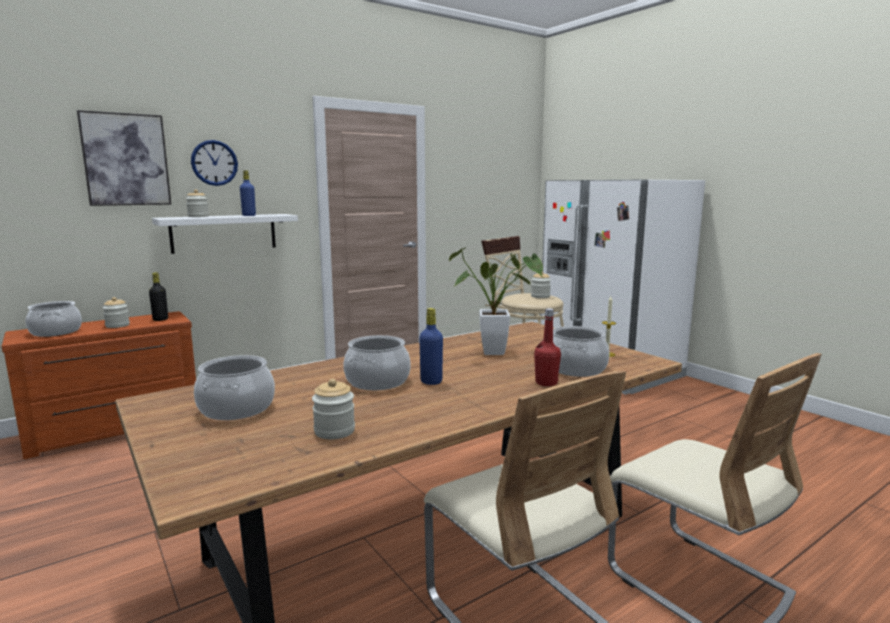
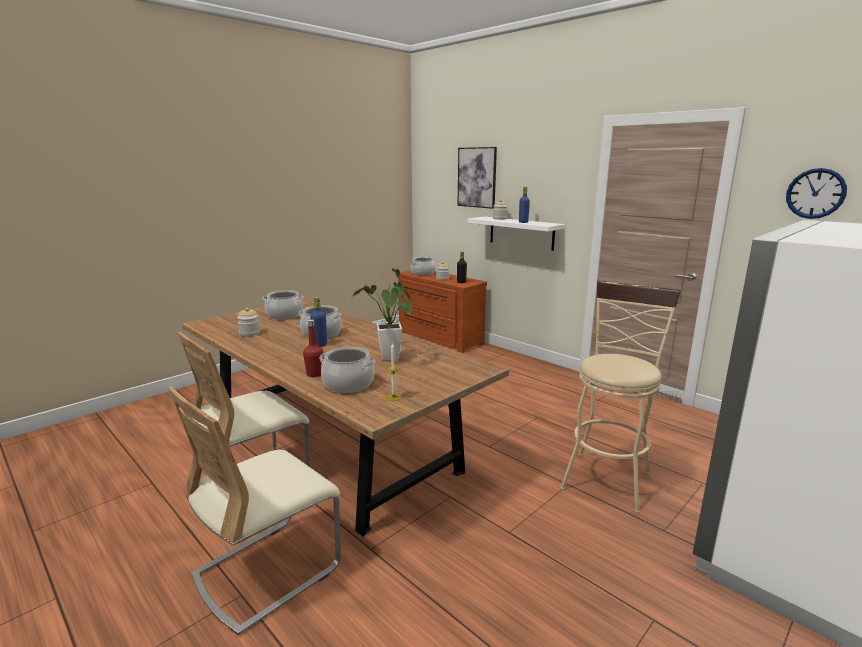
camera: 80 degrees right, 5 degrees up
wall clock [191,140,238,186] -> wall clock moved to [786,168,847,219]
jar [531,271,551,298] -> none

